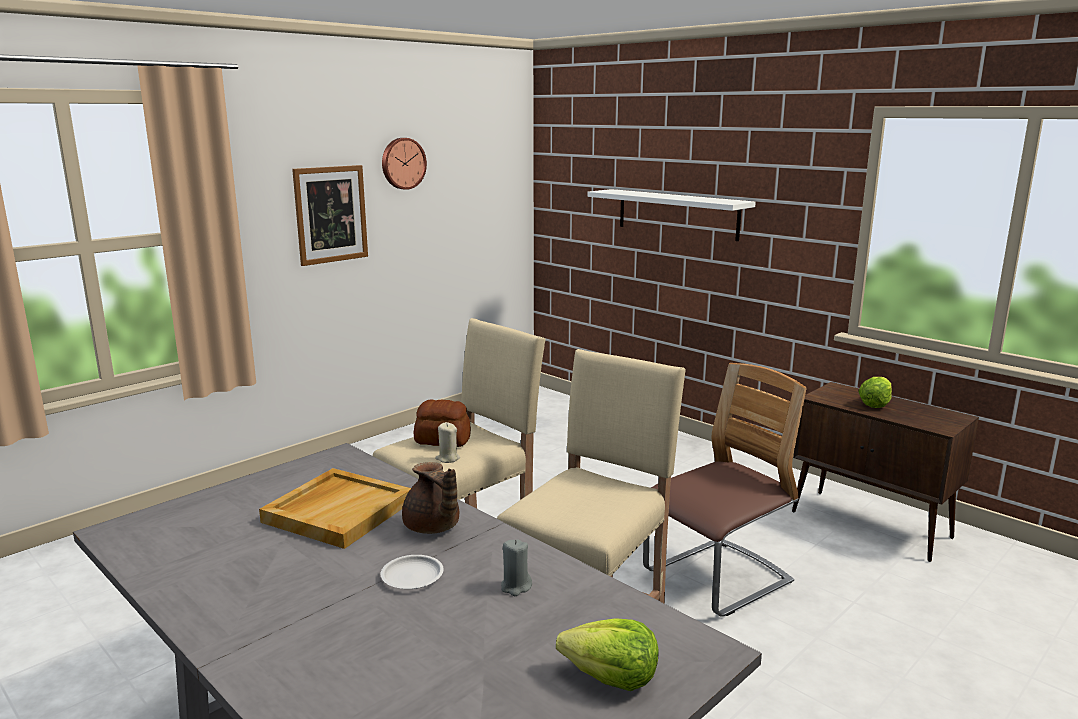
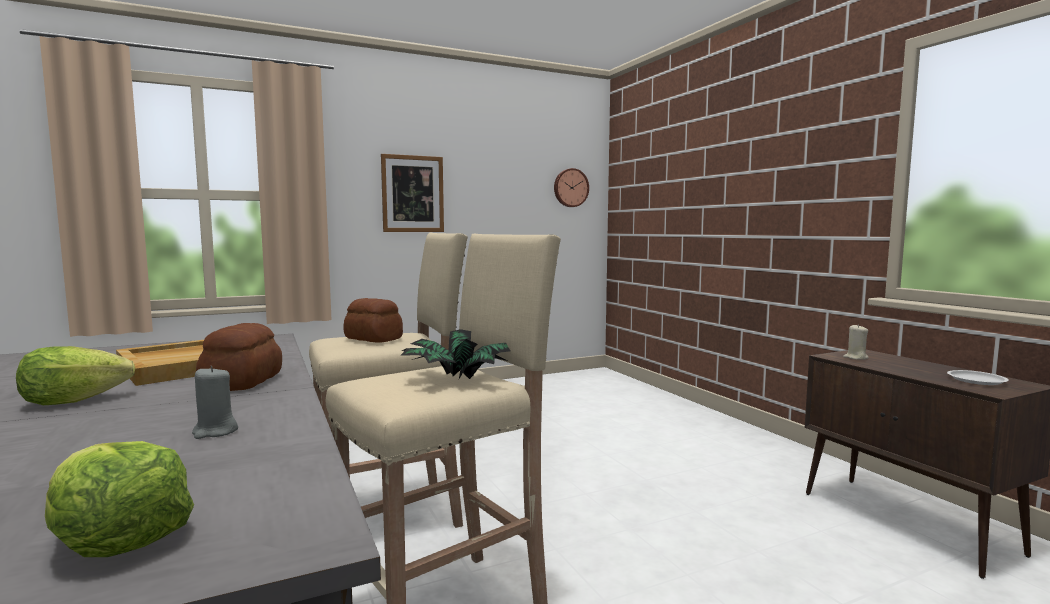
camera: 20 degrees right, 10 degrees down
white plate [381,555,444,589] -> white plate moved to [947,370,1009,385]
wall clock [382,138,427,190] -> wall clock moved to [554,168,589,207]
brown teapot [402,462,459,534] -> bread [196,323,282,391]
beige candle [435,422,460,463] -> beige candle moved to [843,324,868,360]
white shelf [587,189,756,241] -> none
chair [643,363,807,617] -> none
lettuce [858,377,892,408] -> lettuce moved to [16,346,135,405]
none -> potted plant [400,329,510,379]

